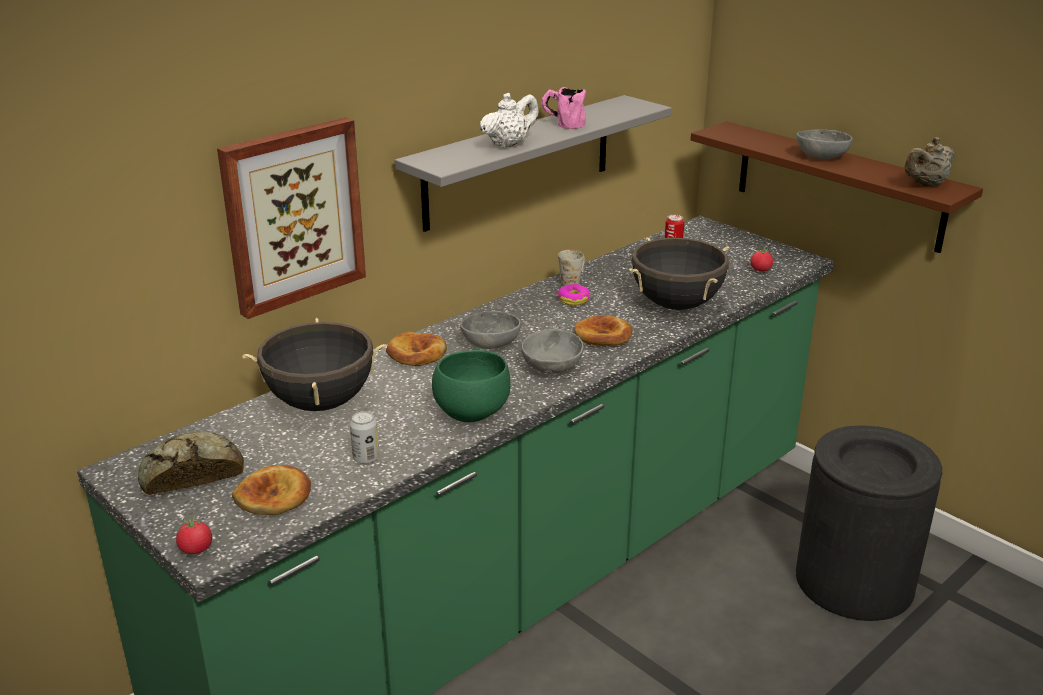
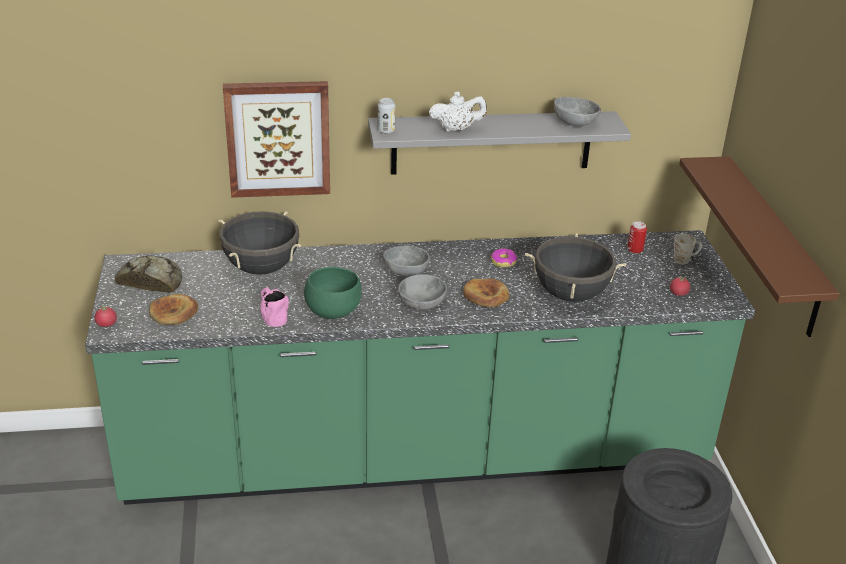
camera: 35 degrees right, 5 degrees up
can [350,411,379,464] -> can moved to [378,98,396,134]
bread [386,332,447,366] -> none
pink mug [541,87,586,129] -> pink mug moved to [260,286,289,327]
white mug [558,250,585,285] -> white mug moved to [674,234,702,264]
grey bowl [796,129,853,159] -> grey bowl moved to [554,97,601,126]
beige teapot [905,137,954,187] -> none

